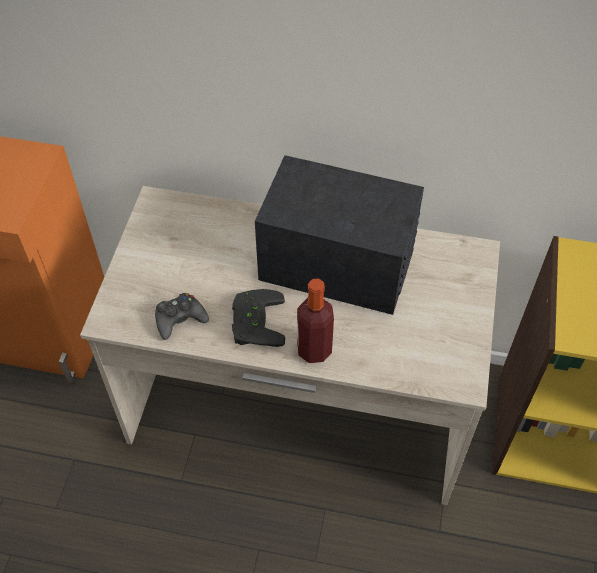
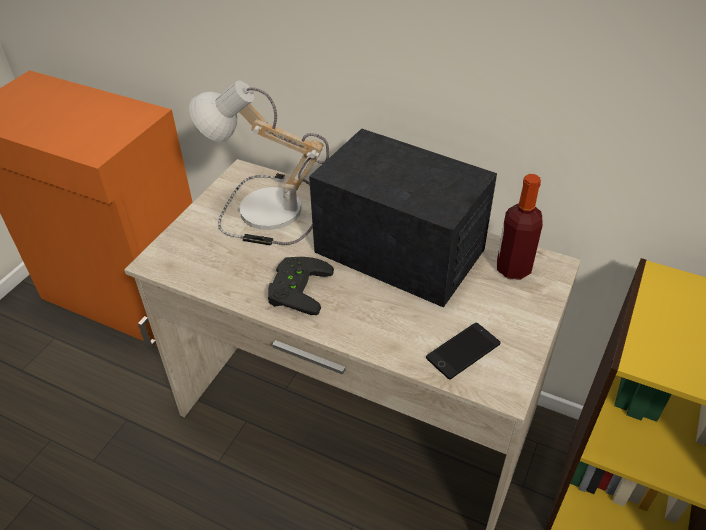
camera: 15 degrees right, 10 degrees down
black game controller [155,293,209,340] -> none
bottle [297,279,334,363] -> bottle moved to [497,174,543,280]
none -> table lamp [189,81,329,245]
none -> phone [426,323,501,380]

